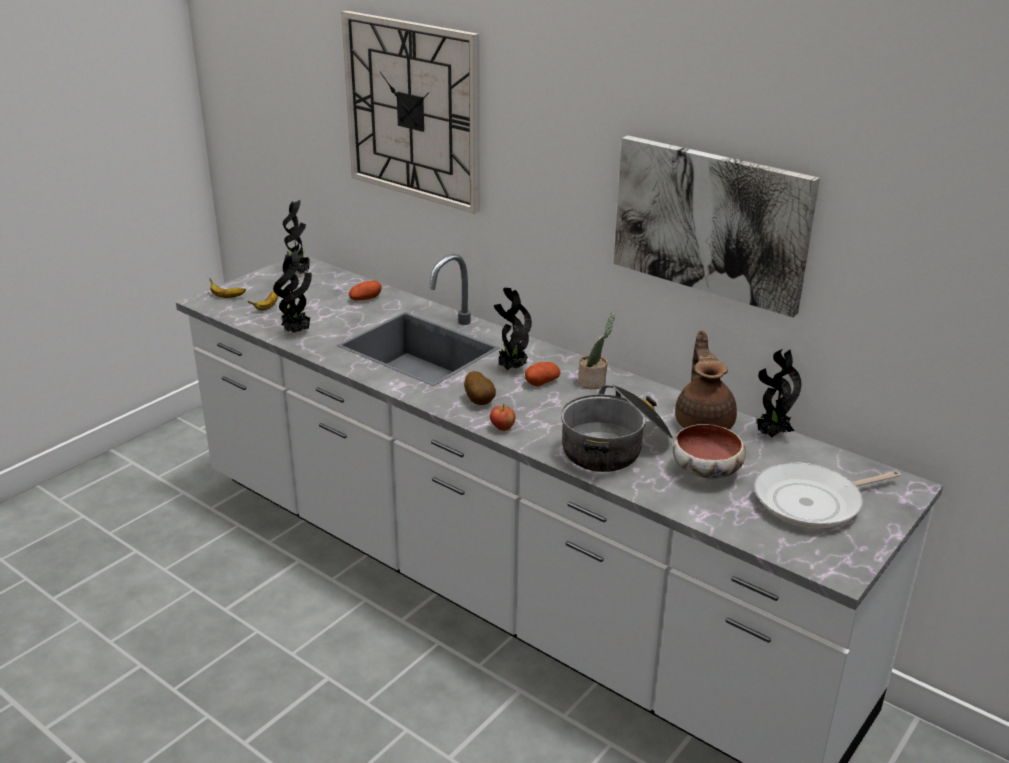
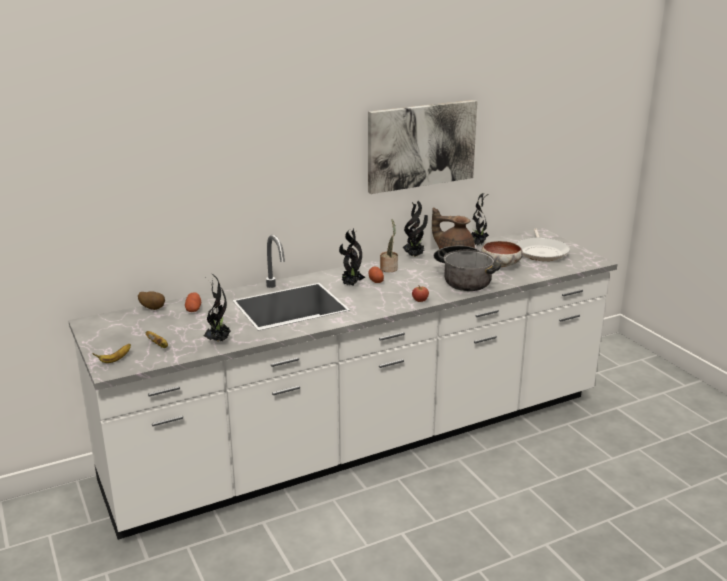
camera: 65 degrees left, 5 degrees down
potted plant [283,200,310,274] -> potted plant moved to [403,201,428,257]
wall clock [341,11,480,214] -> none
potato [464,371,496,405] -> potato moved to [138,291,165,310]

